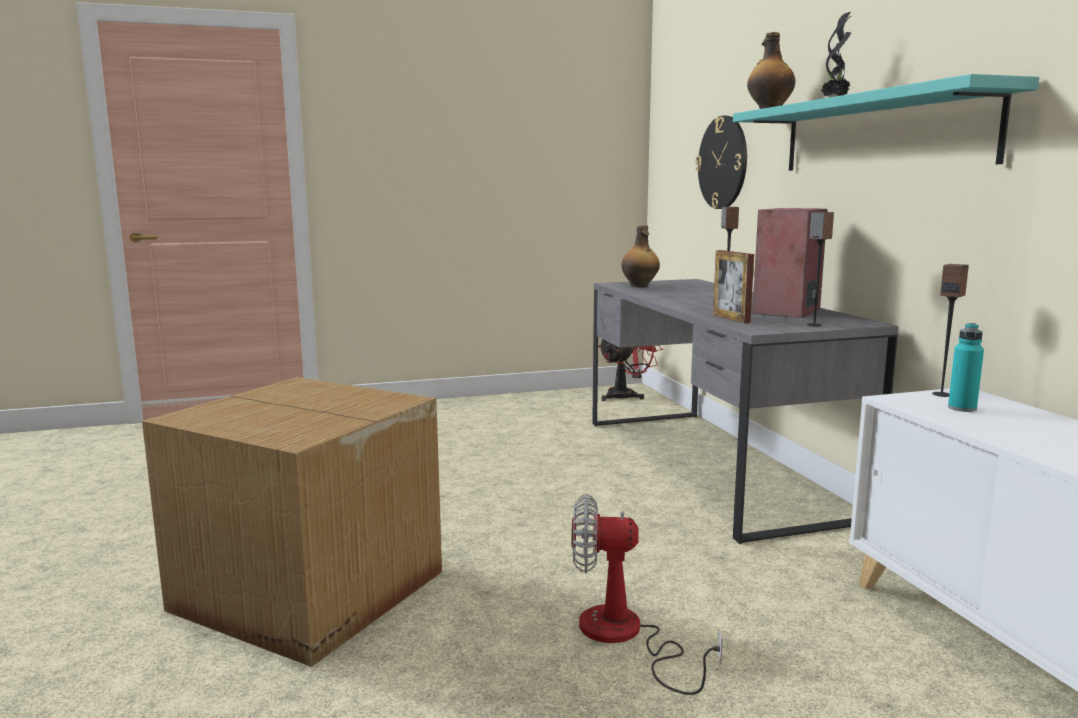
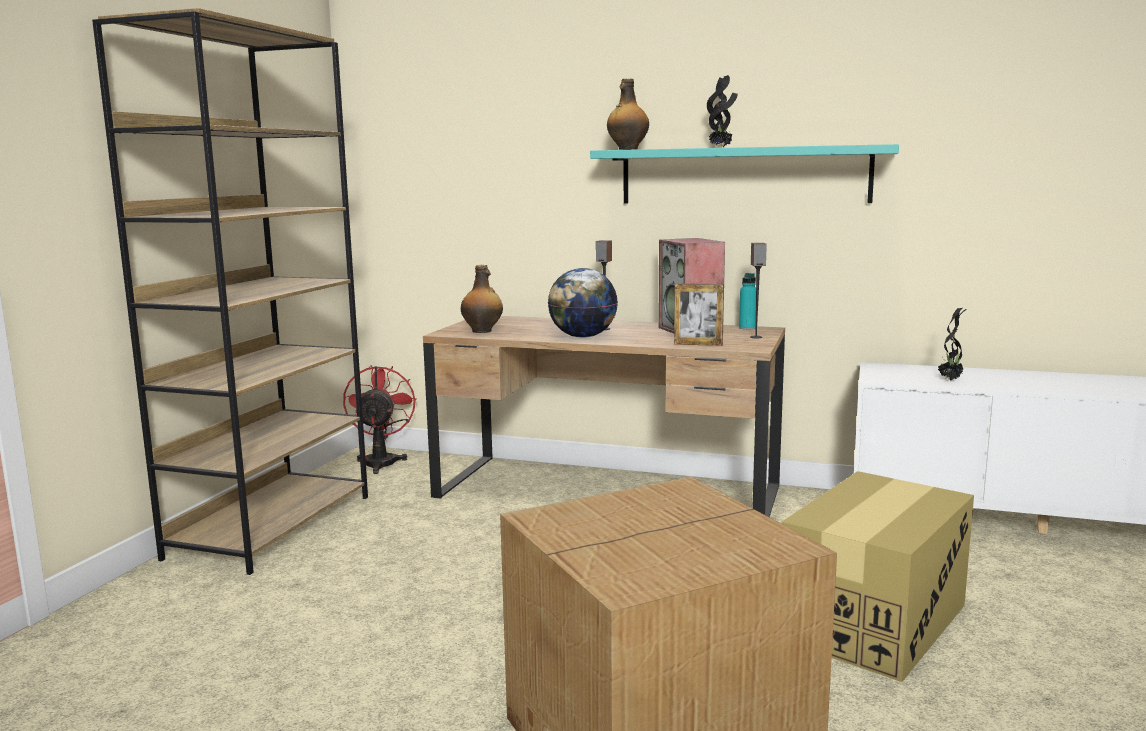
camera: 55 degrees left, 0 degrees up
fan [572,494,722,695] -> cardboard box [781,471,974,682]
grey desk [592,279,899,544] -> brown desk [423,316,785,517]
wall clock [695,116,747,209] -> none
speaker [932,264,969,397] -> none
turquoise bottle [948,323,984,412] -> turquoise bottle moved to [739,273,756,330]
none -> brown bookcase [92,8,368,575]
none -> globe [548,268,618,338]
none -> potted plant [938,308,967,381]

